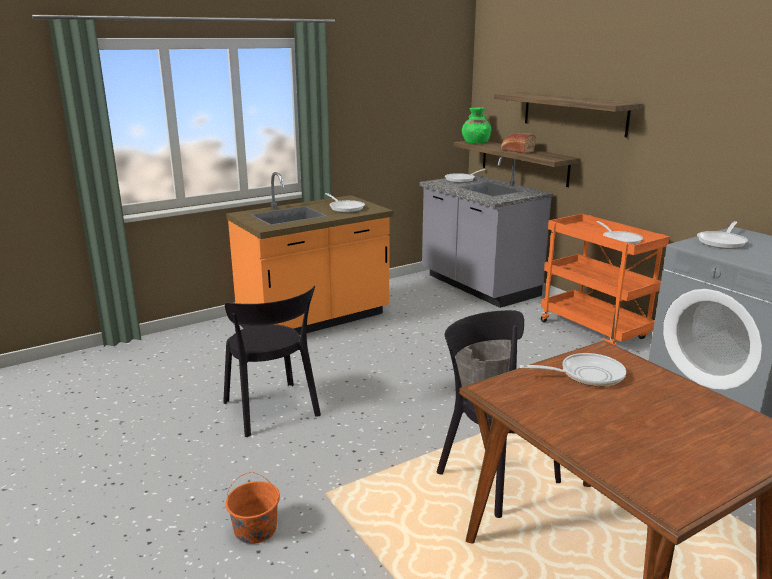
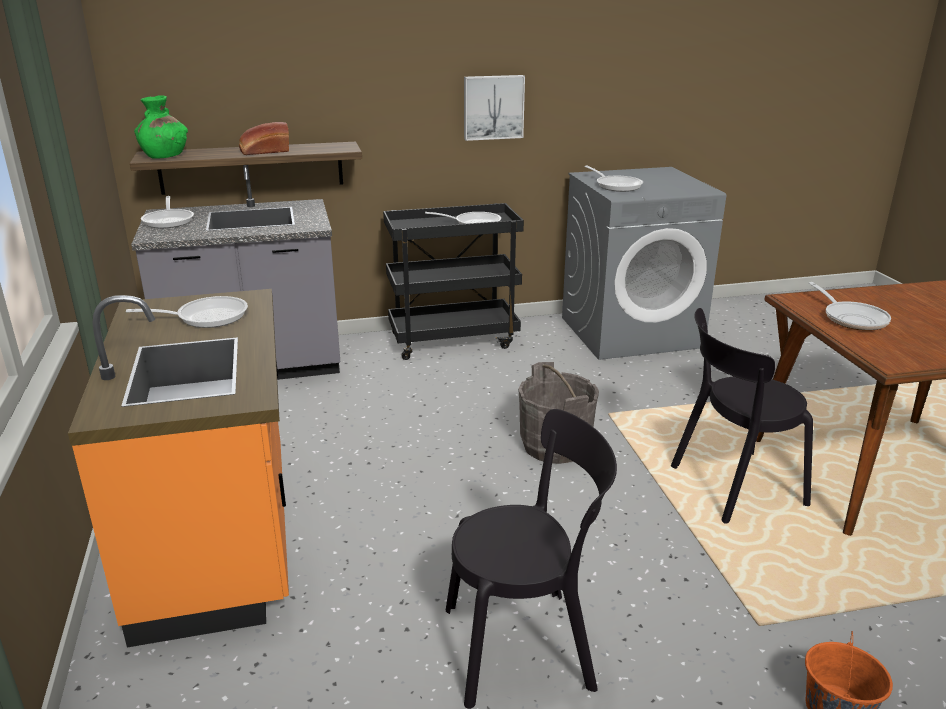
camera: 70 degrees left, 5 degrees up
shelf [494,92,643,138] -> none
frying pan [519,353,626,387] -> frying pan turned 150 degrees clockwise [809,282,891,331]
orange cart [541,213,670,346] -> black cart [383,203,524,360]
none -> picture [464,75,525,141]

